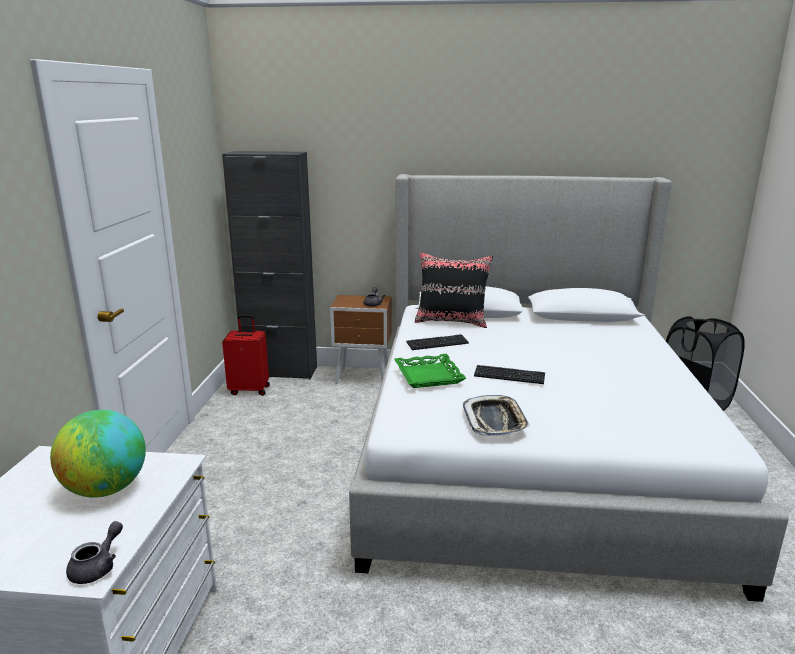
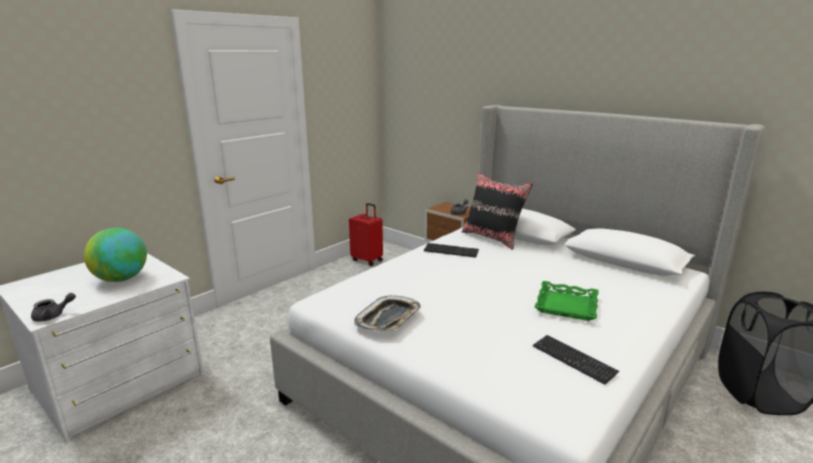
camera: 35 degrees right, 0 degrees up
black cabinet [222,151,317,380] -> none
green tray [394,354,466,388] -> green tray moved to [535,281,599,321]
keyboard [474,365,545,384] -> keyboard moved to [533,335,619,385]

